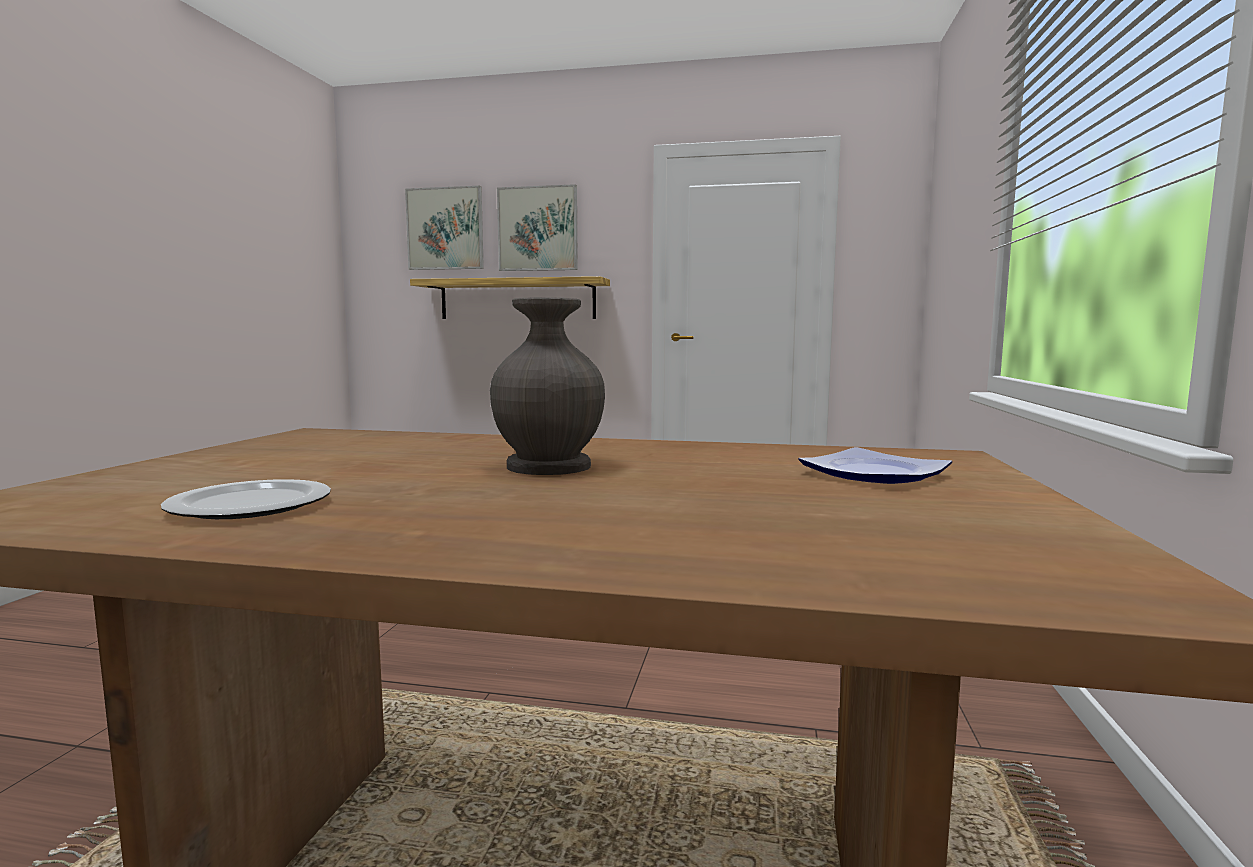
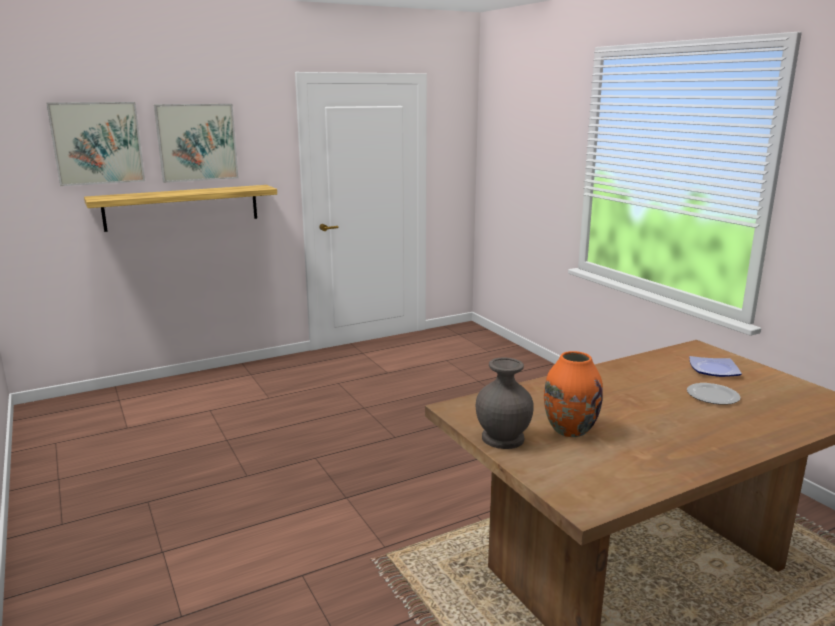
camera: 40 degrees left, 10 degrees up
plate [161,479,331,519] -> plate moved to [687,383,740,405]
grey vase [490,297,605,475] -> grey vase moved to [475,357,534,449]
none -> orange vase [544,351,603,437]

